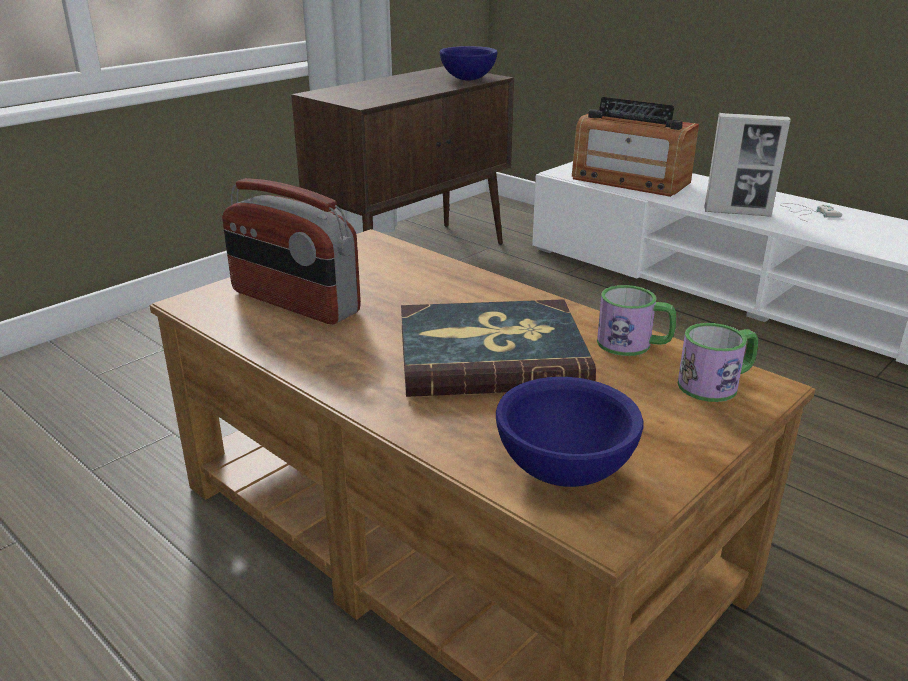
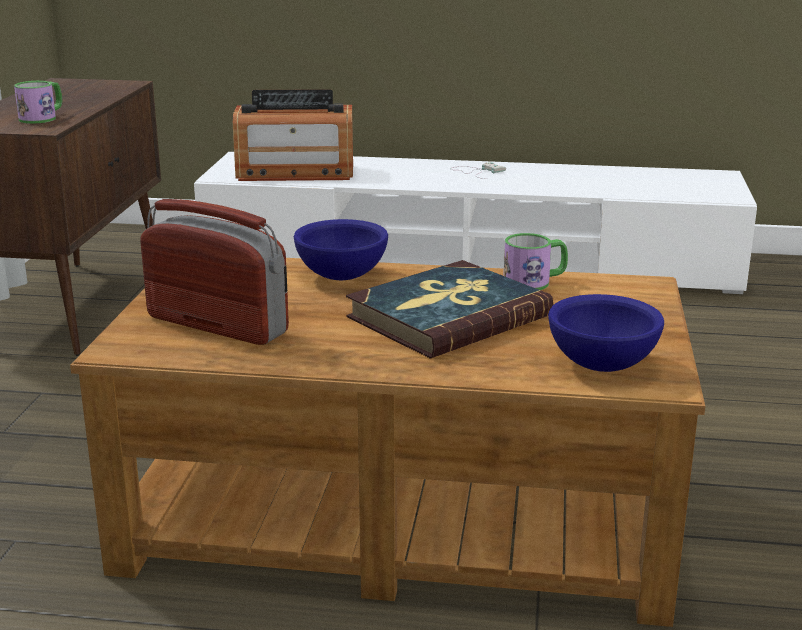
camera: 35 degrees left, 5 degrees down
radio [222,178,361,324] -> radio turned 150 degrees counterclockwise [140,199,289,345]
blue bowl [440,46,498,81] -> blue bowl moved to [294,219,388,280]
mug [678,323,758,402] -> mug moved to [14,81,62,124]
picture frame [705,113,791,217] -> none

